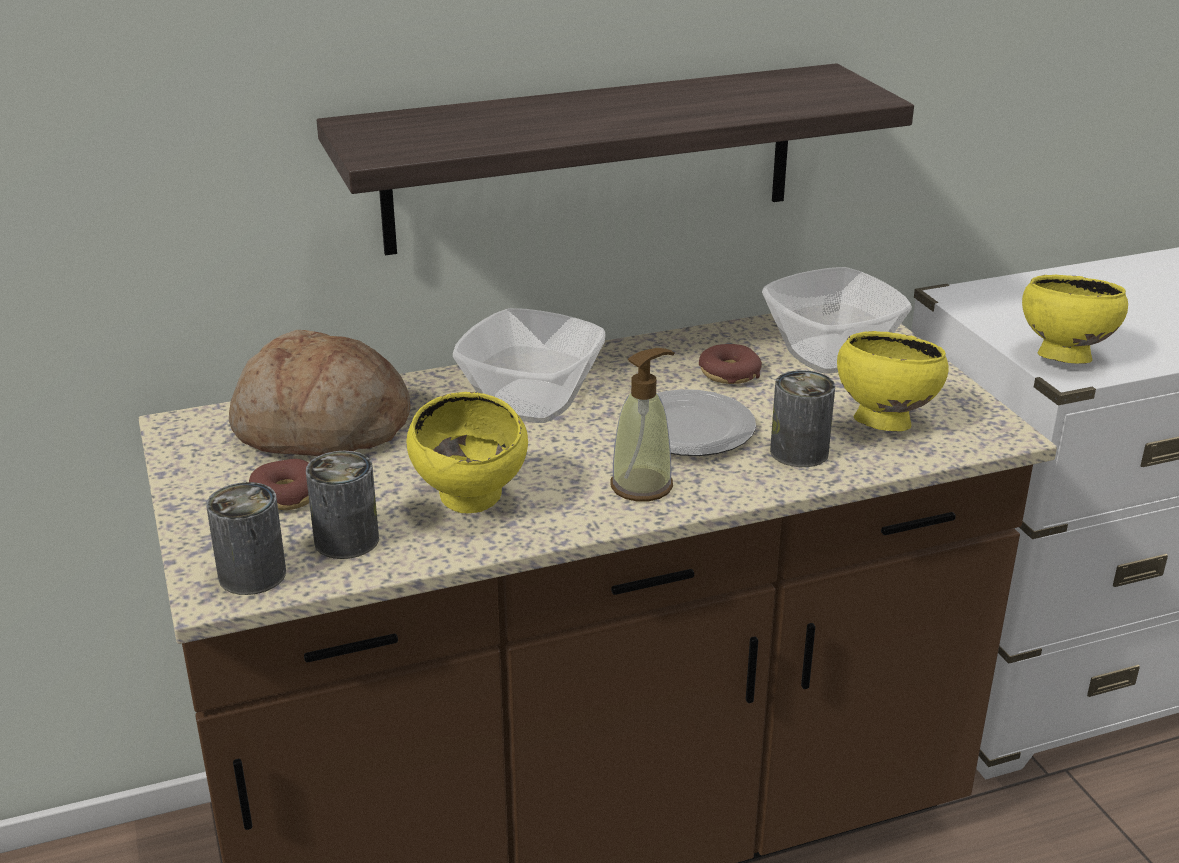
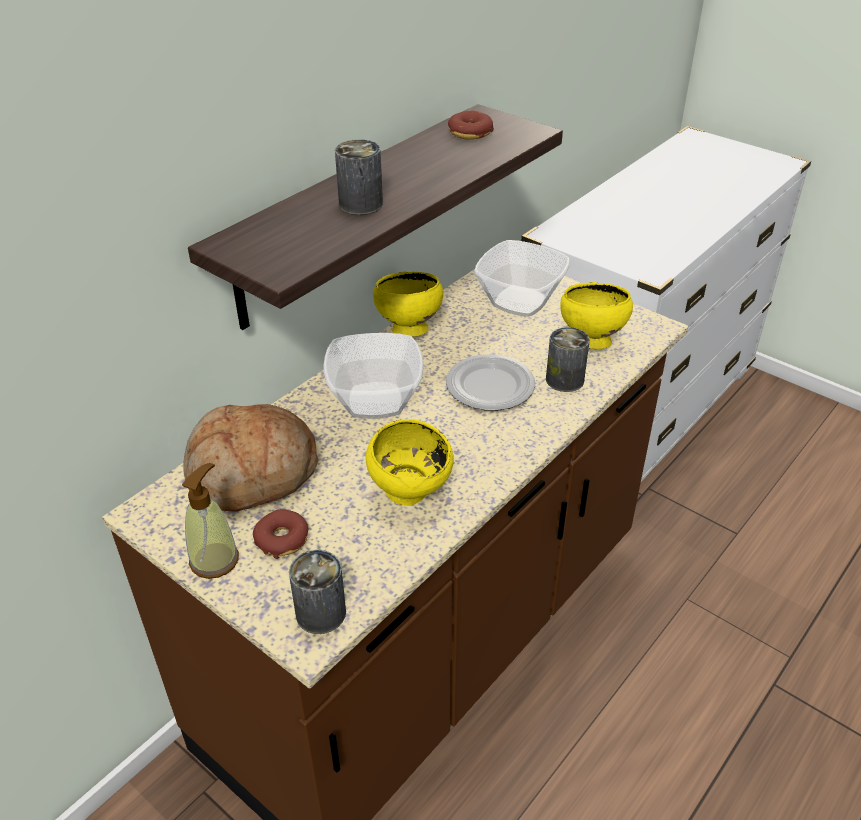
camera: 30 degrees left, 10 degrees up
can [306,451,379,559] -> can moved to [335,139,383,215]
soap dispenser [610,348,674,501] -> soap dispenser moved to [182,463,239,579]
donut [699,344,762,384] -> donut moved to [448,111,494,140]
yellow bowl [1022,275,1128,364] -> yellow bowl moved to [373,271,443,337]

